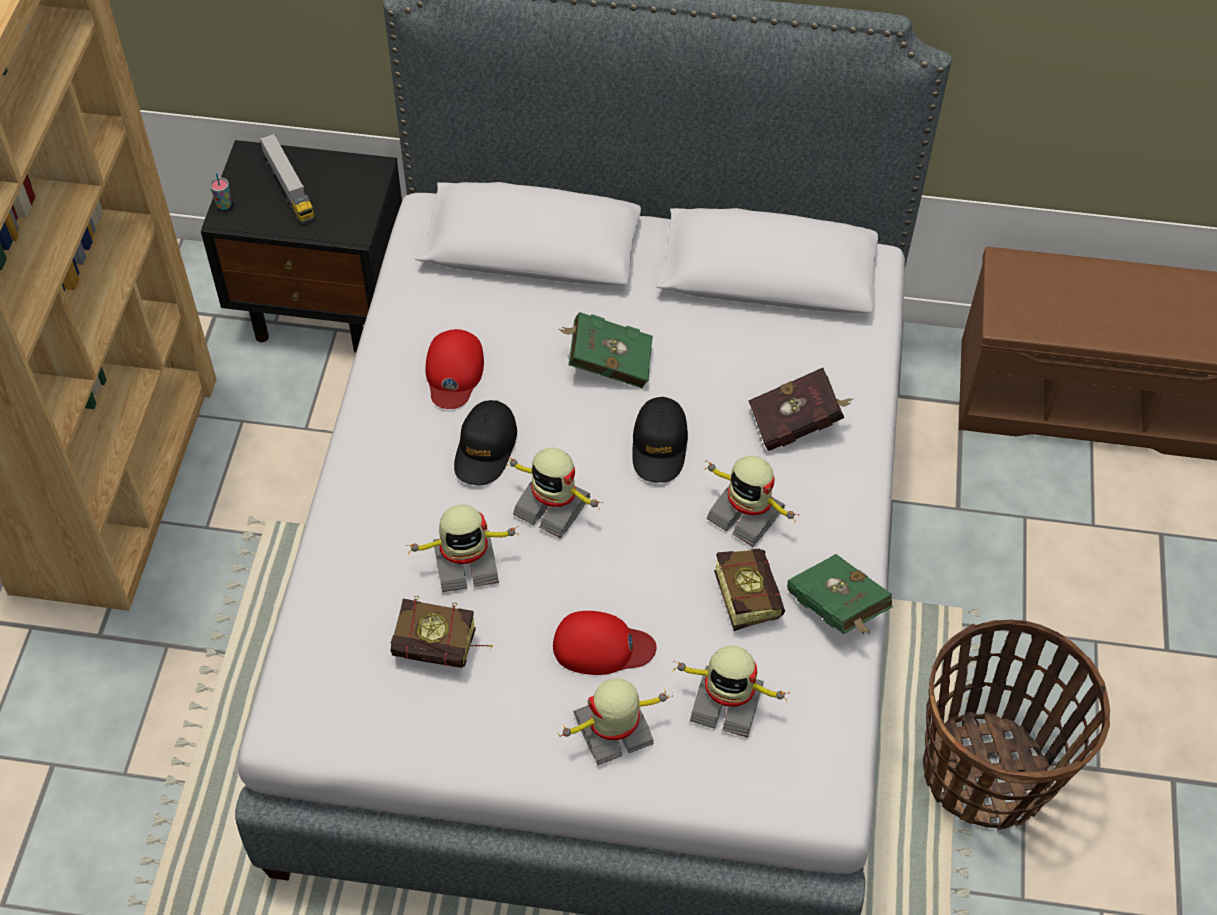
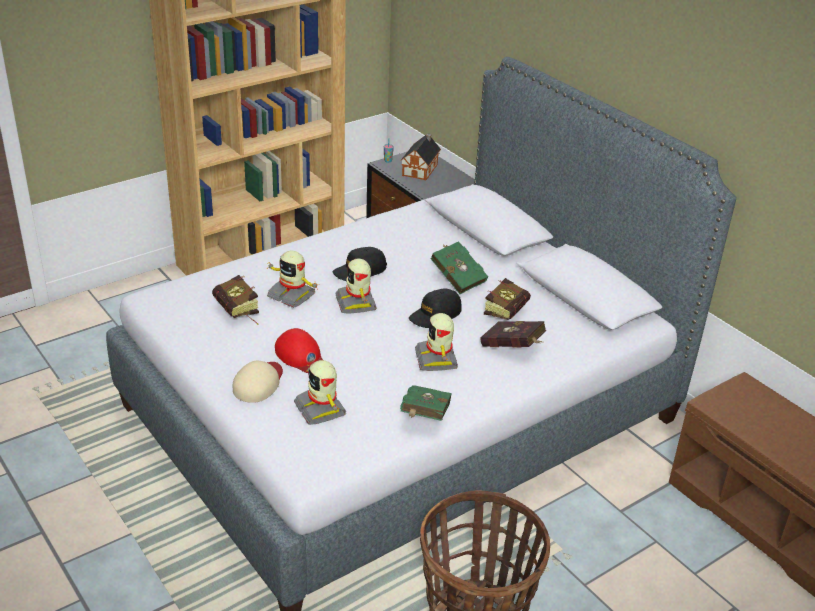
camera: 45 degrees right, 20 degrees down
toy truck [259,134,315,224] -> toy house [400,133,441,180]
red cap [425,329,484,409] -> none
toy robot [558,678,673,766] -> beige cap [233,361,283,403]
book [714,549,785,631] -> book moved to [484,278,531,320]

